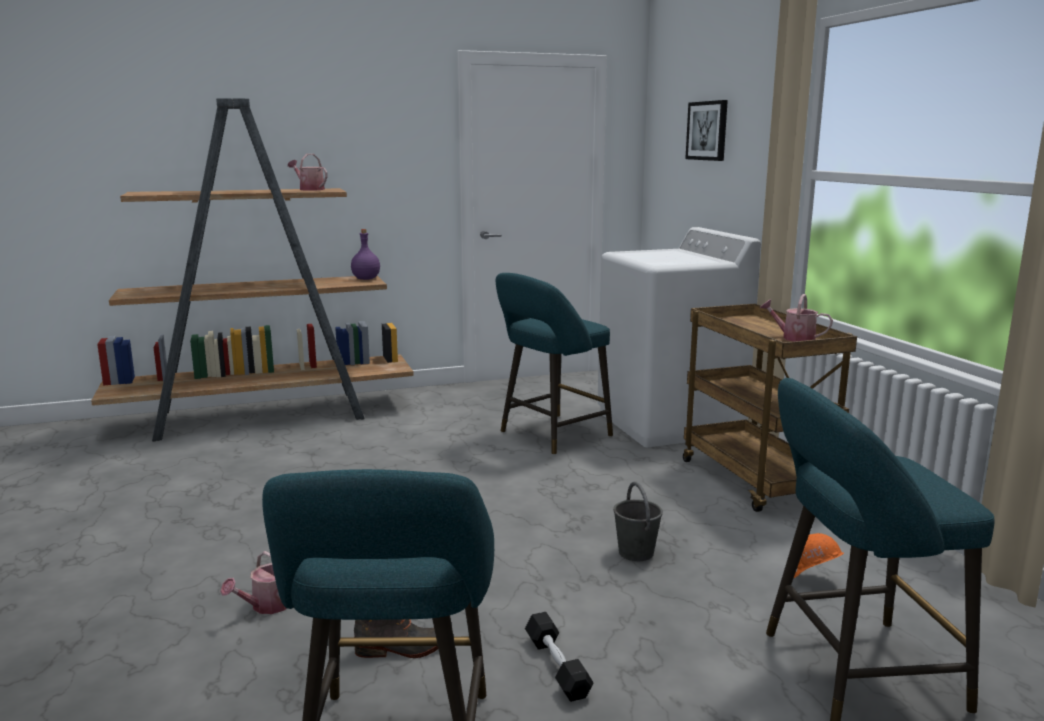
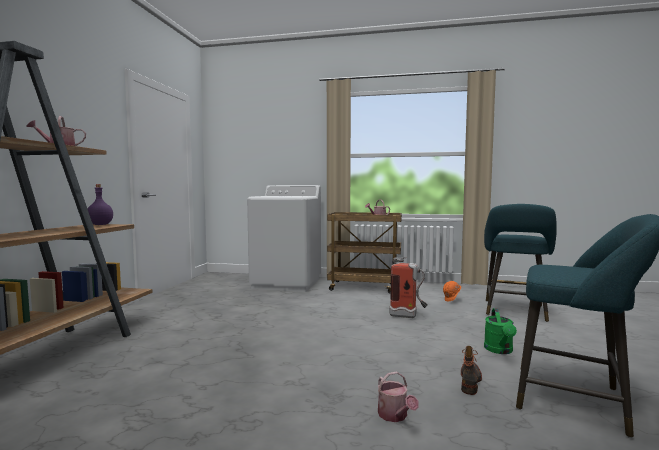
camera: 60 degrees left, 10 degrees down
turquoise stool [496,273,613,455] -> none
black dumbbell [525,612,593,702] -> green watering can [484,308,517,354]
grey bucket [613,482,663,561] -> fire extinguisher [389,257,428,318]
picture [685,100,728,161] -> none

